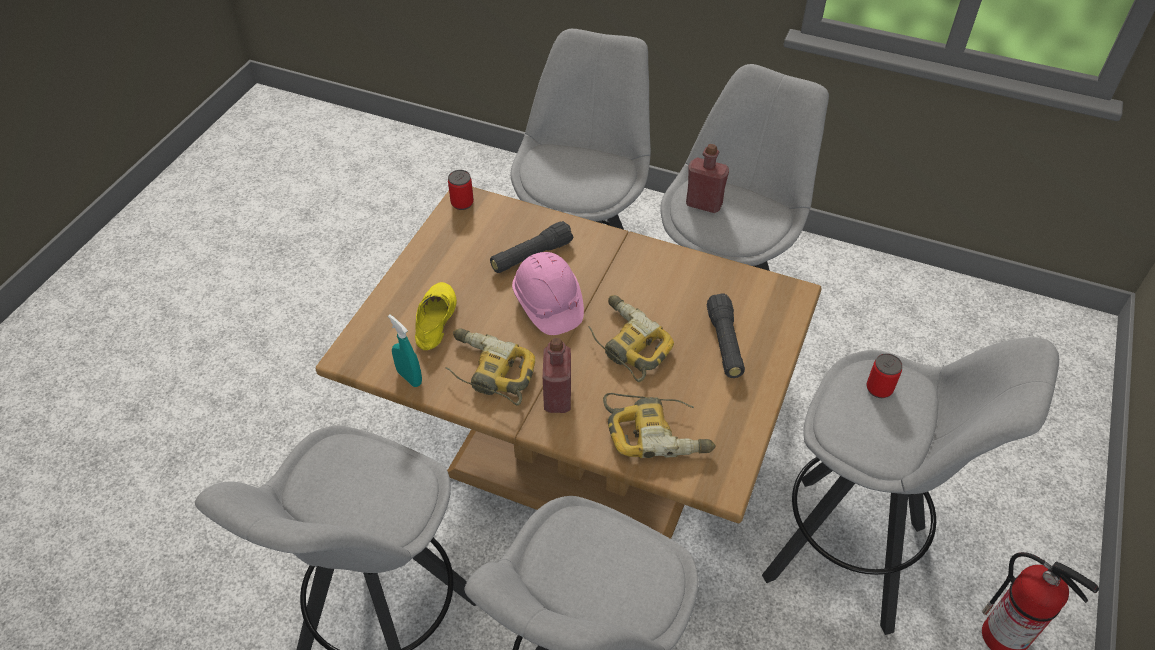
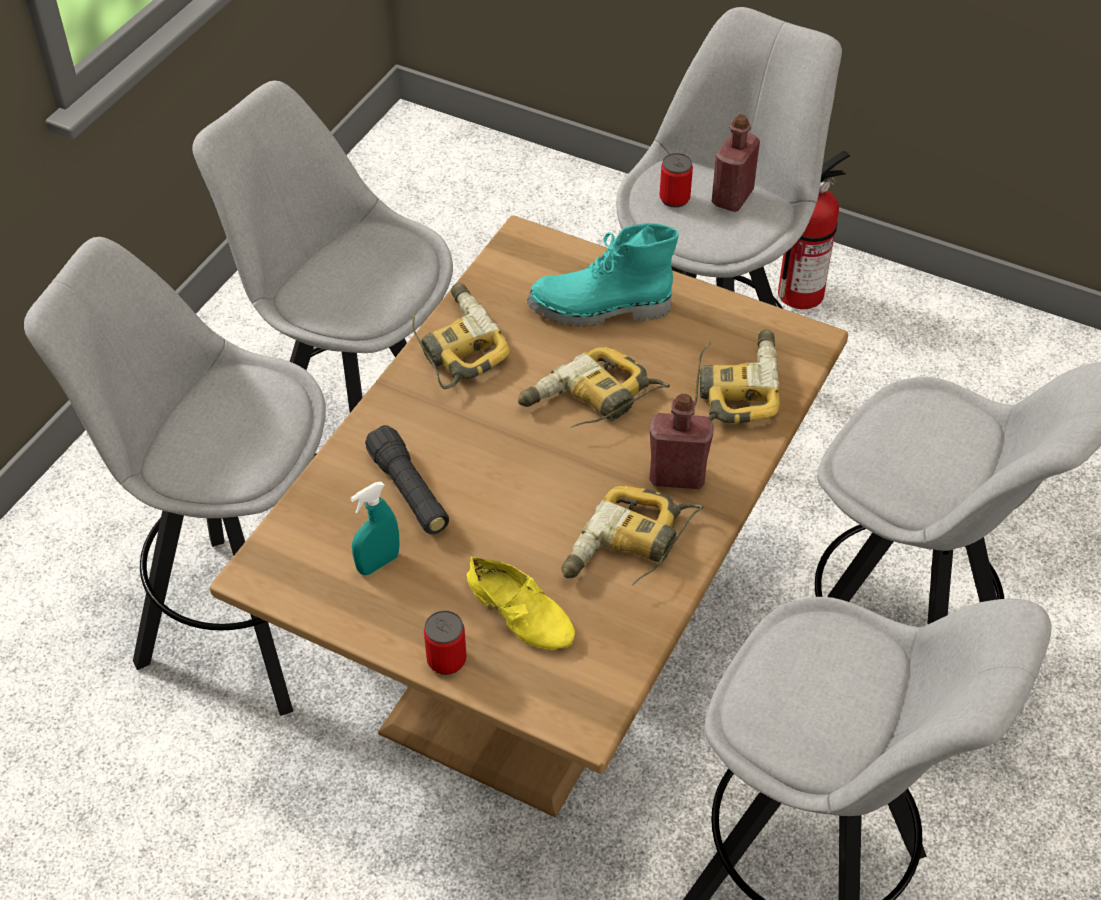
camera: 85 degrees left, 0 degrees up
turquoise spray bottle [388,314,422,387] -> turquoise spray bottle moved to [350,482,400,575]
yellow shoe [415,282,457,350] -> yellow shoe turned 150 degrees counterclockwise [466,557,575,650]
can [448,170,474,210] -> can moved to [424,610,466,675]
pink hard hat [512,252,584,335] -> none
red bottle [686,144,729,213] -> red bottle moved to [712,114,760,212]
black flashlight [707,293,745,378] -> turquoise boot [527,223,679,327]
none -> power drill [412,283,510,389]

